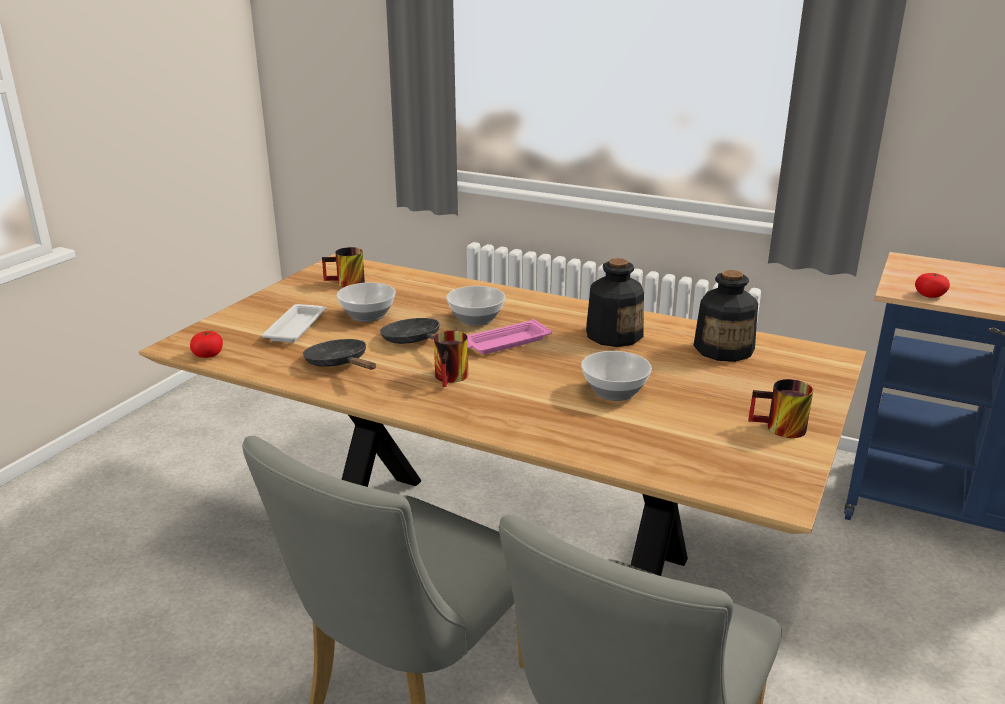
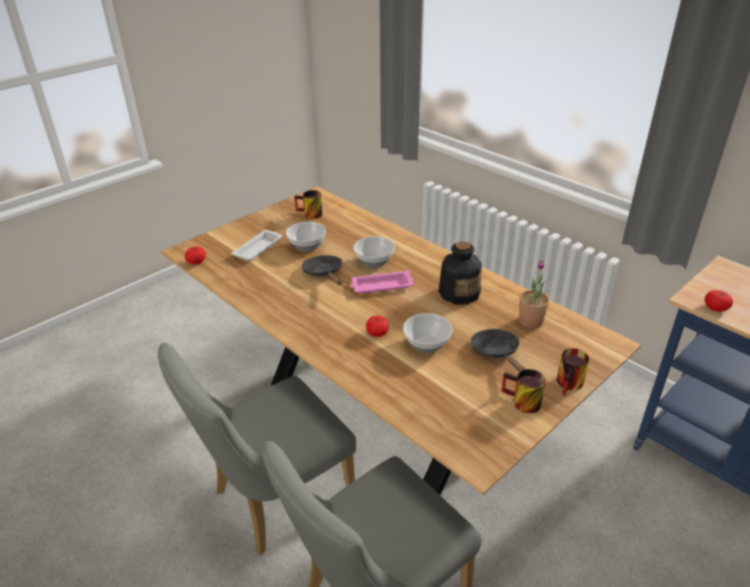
camera: 20 degrees right, 10 degrees up
black frying pan [303,339,376,370] -> black frying pan moved to [471,329,526,372]
mug [434,331,468,387] -> mug moved to [557,348,589,396]
bottle [693,270,758,362] -> potted plant [519,261,549,329]
none -> tomato [366,316,389,337]

